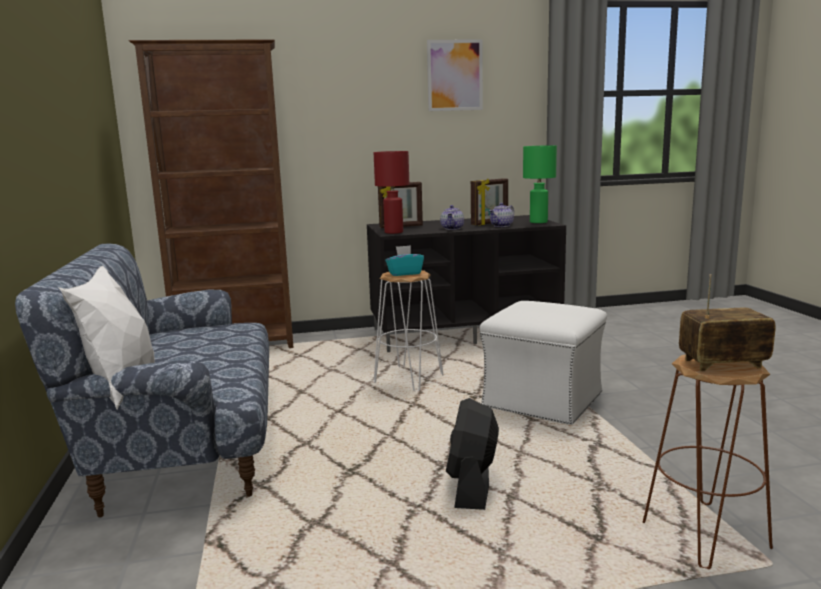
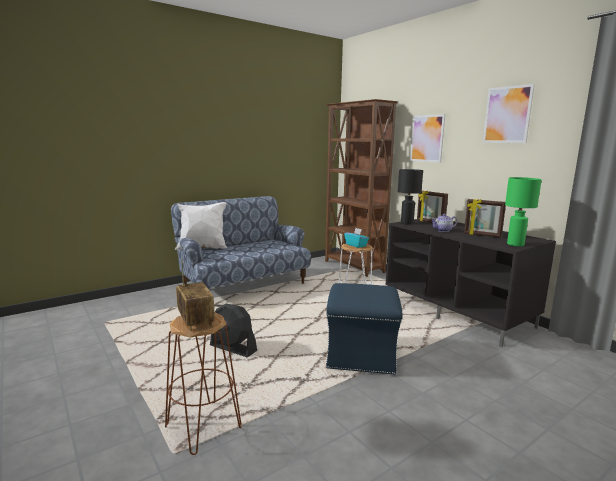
camera: 65 degrees right, 0 degrees up
red table lamp [373,151,409,234] -> black table lamp [398,169,423,225]
black fan [446,398,499,510] -> black fan turned 135 degrees counterclockwise [210,304,257,358]
white ottoman [480,301,607,425] -> blue ottoman [326,283,403,375]
teapot [489,203,514,227] -> none
none -> picture [410,114,445,163]

